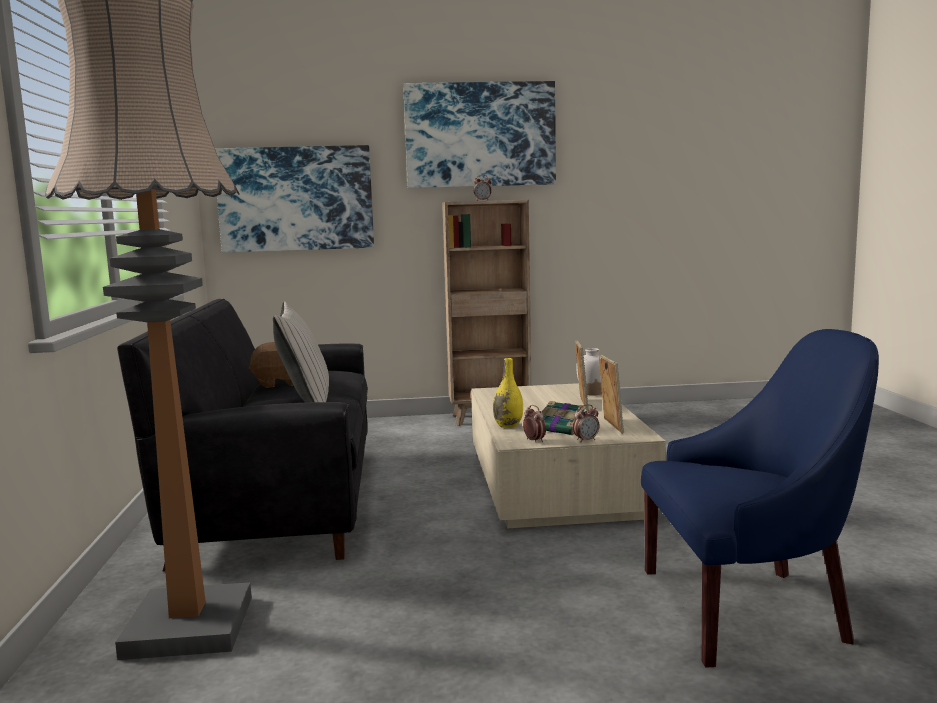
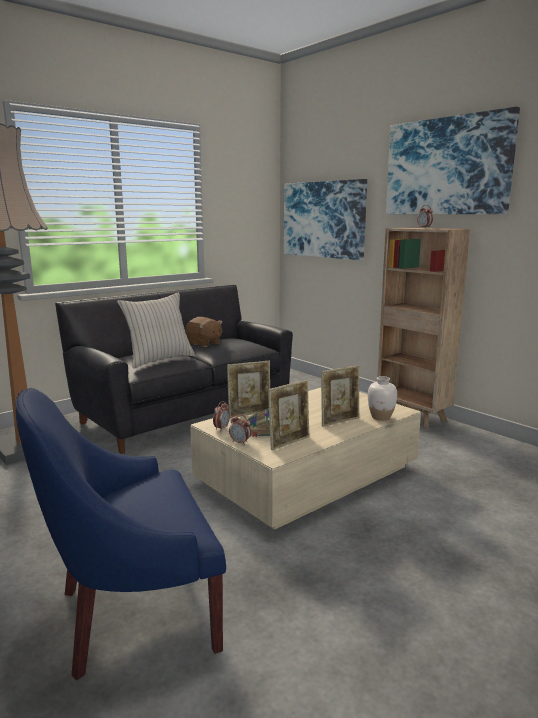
camera: 55 degrees right, 5 degrees up
yellow vase [493,358,523,428] -> picture frame [227,361,270,418]
blue armchair [641,329,879,668] -> blue armchair turned 105 degrees clockwise [16,388,226,680]

